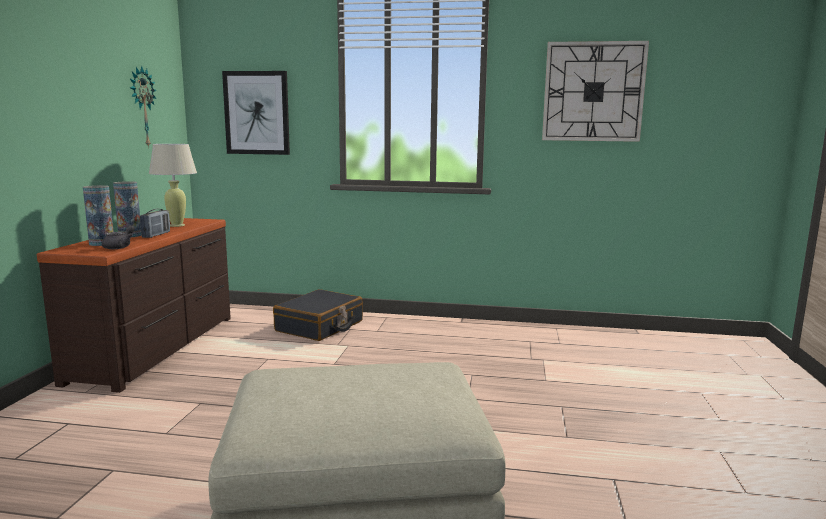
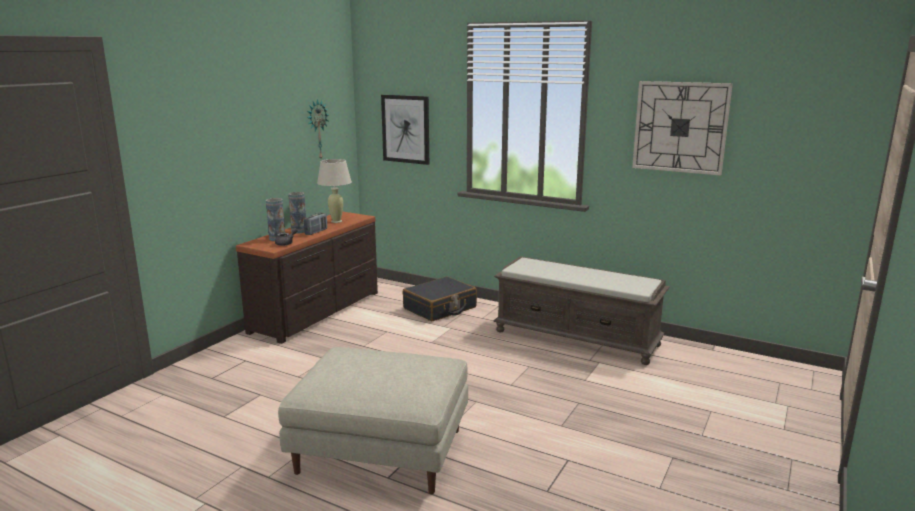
camera: 20 degrees right, 5 degrees up
none -> brown bench [494,256,669,365]

